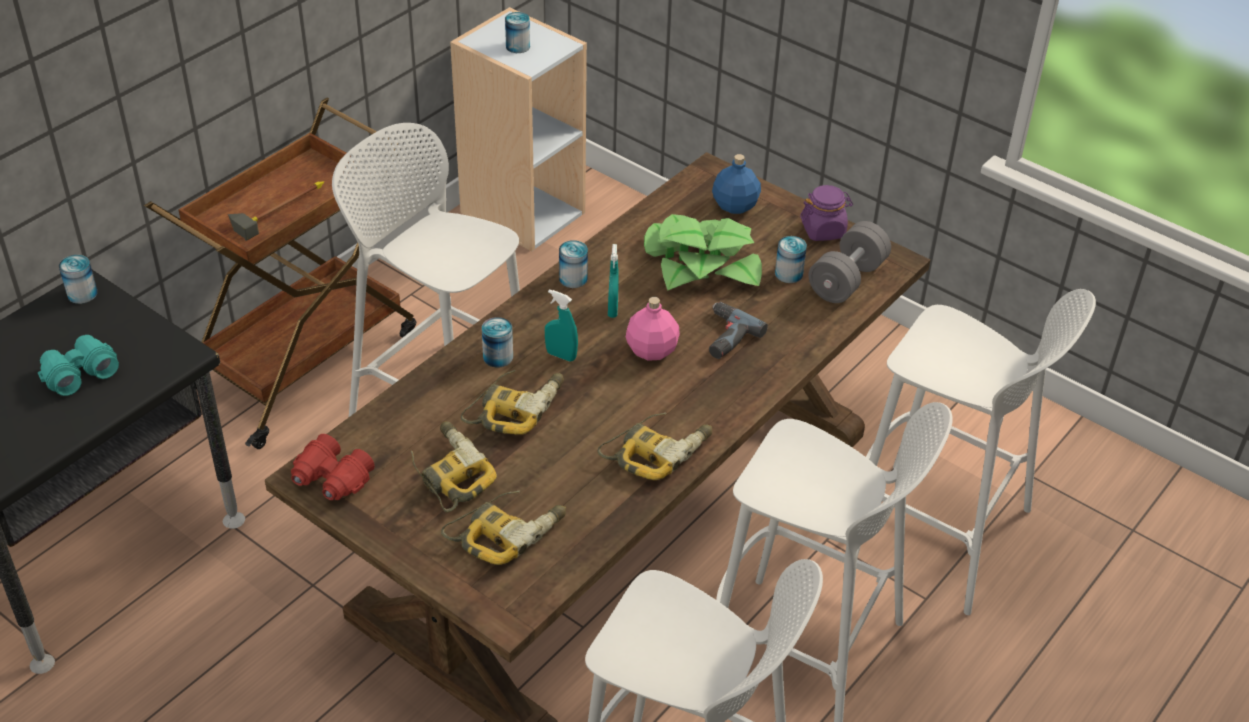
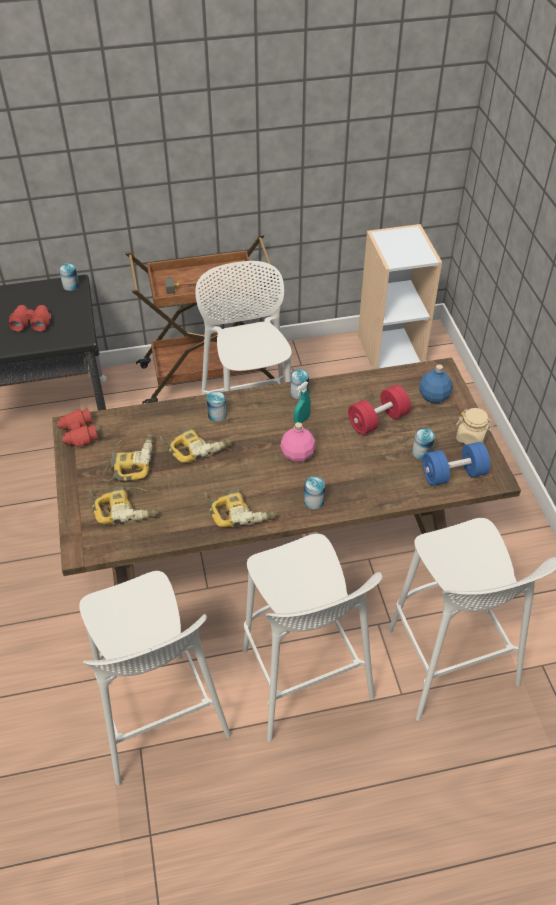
camera: 40 degrees right, 5 degrees up
turquoise binoculars [38,335,119,396] -> red binoculars [9,305,51,332]
can [505,12,530,53] -> can moved to [304,476,325,509]
turquoise spray bottle [545,289,578,362] -> none
potted plant [644,214,762,291] -> red dumbbell [348,385,411,435]
power drill [709,302,768,359] -> none
purple jar [800,185,853,241] -> beige jar [456,408,494,445]
grey dumbbell [809,221,891,303] -> blue dumbbell [423,442,490,486]

